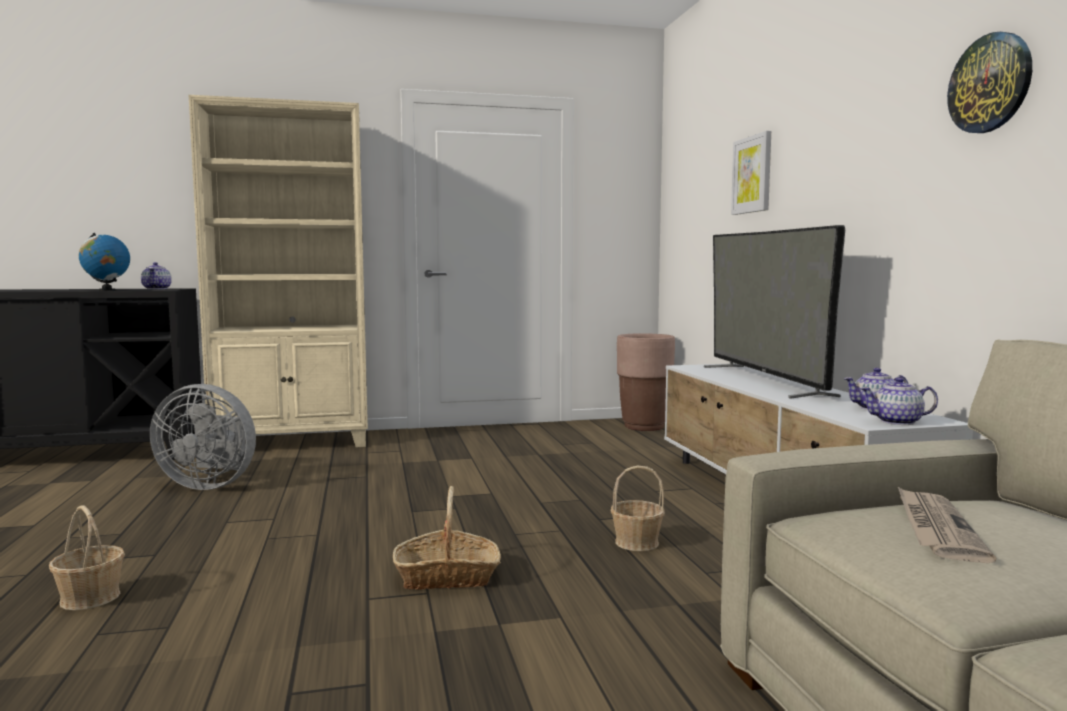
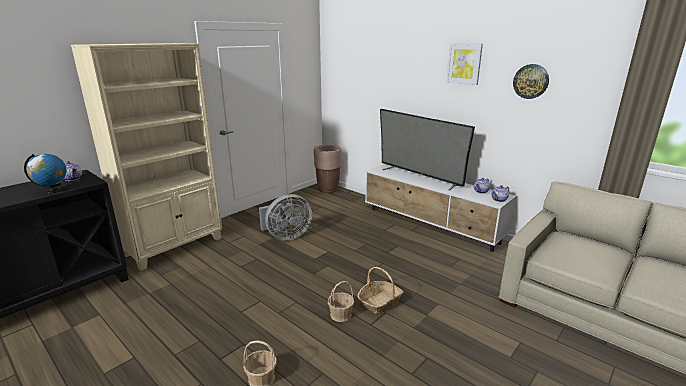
camera: 35 degrees left, 15 degrees up
grey fan [150,384,256,490] -> grey fan moved to [259,194,312,240]
basket [611,465,665,551] -> basket moved to [328,281,354,322]
picture [731,131,771,215] -> picture moved to [446,43,483,85]
newspaper [898,487,996,563] -> none

